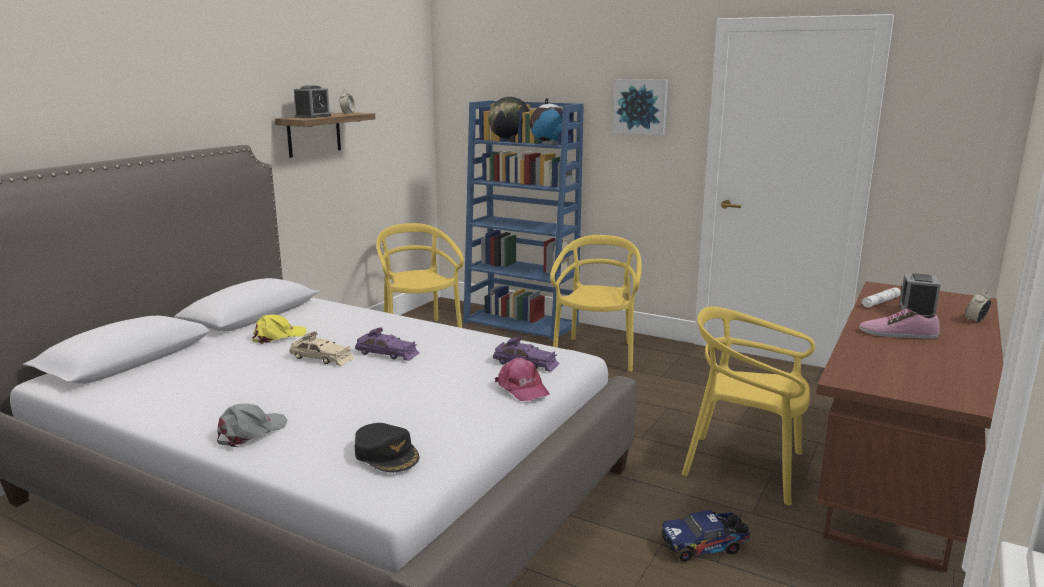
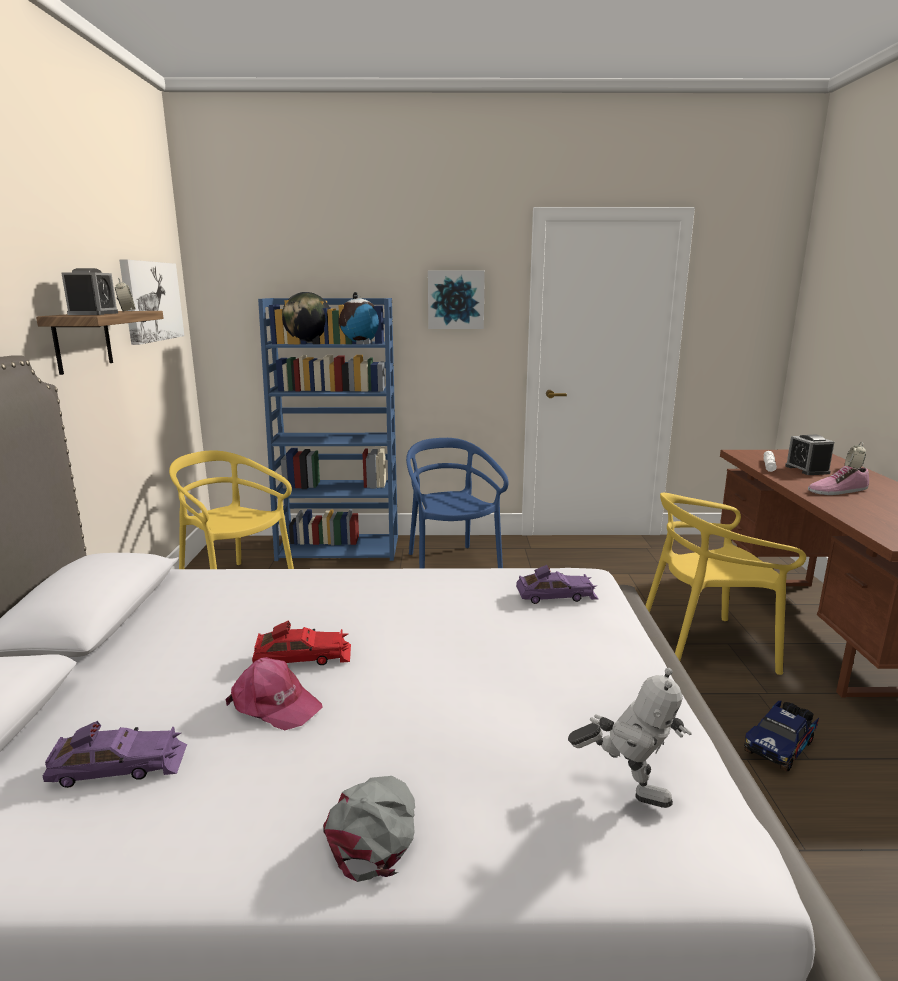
camera: 30 degrees left, 0 degrees up
yellow cap [252,314,307,344] -> none
beige toy car [289,331,355,366] -> red toy car [252,621,351,665]
purple toy car [355,328,420,361] -> purple toy car moved to [43,721,187,788]
black cap [355,423,419,472] -> toy robot [568,668,692,808]
pink cap [495,357,550,401] -> pink cap moved to [225,657,322,730]
yellow chair [550,235,642,372] -> blue chair [406,438,509,569]
none -> picture [119,260,184,345]

